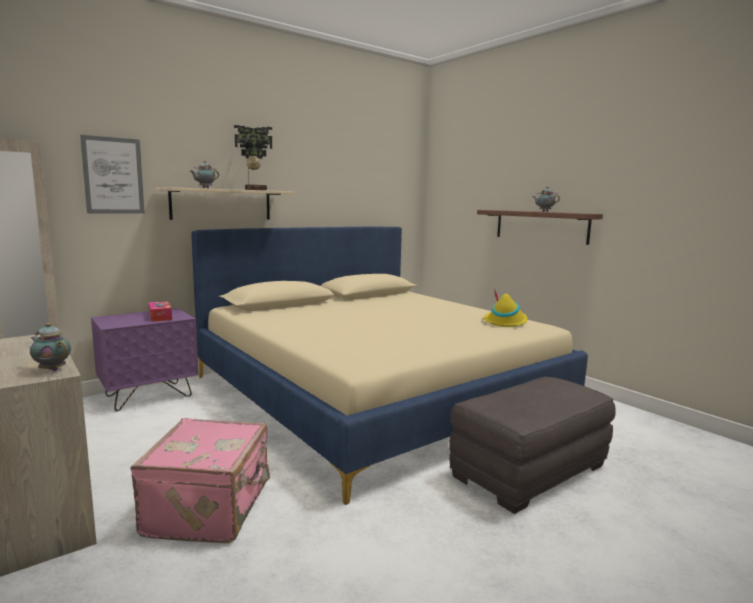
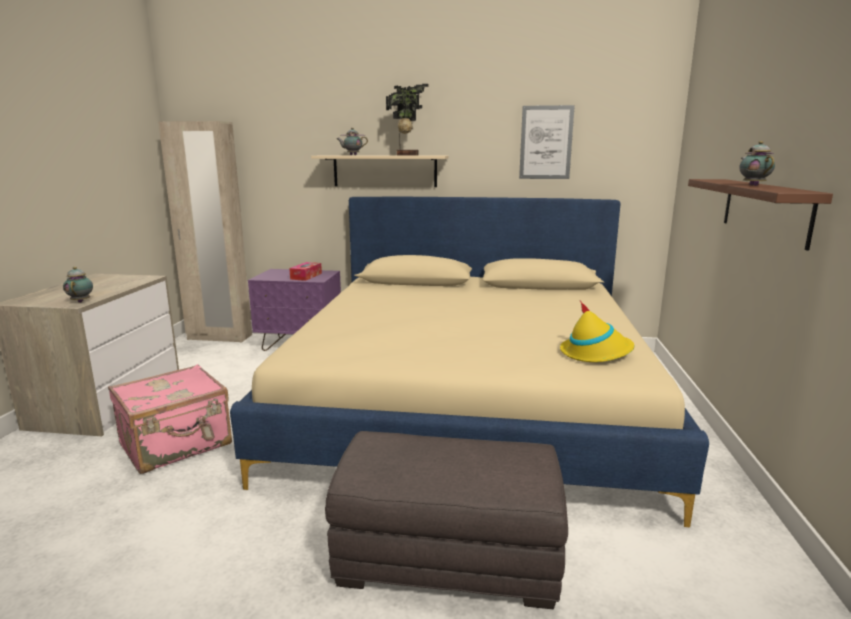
camera: 45 degrees right, 5 degrees up
picture [80,135,144,214] -> picture moved to [519,105,575,179]

